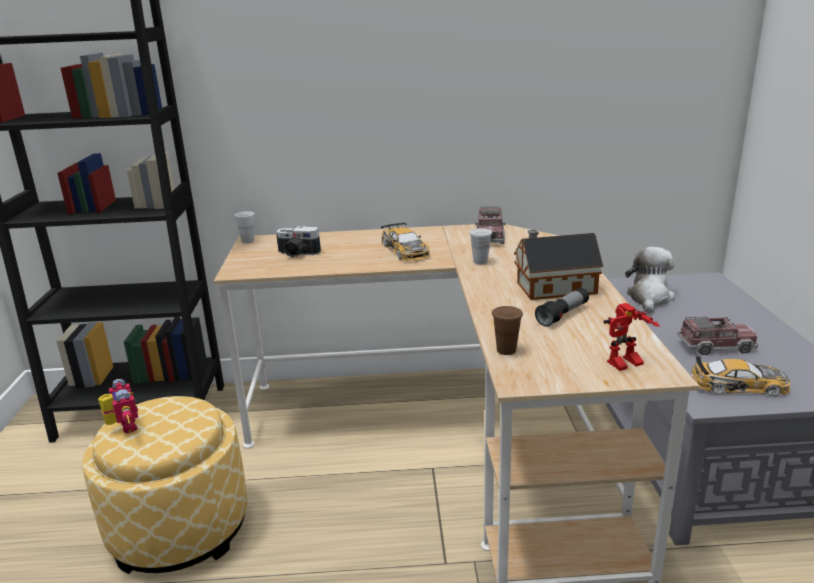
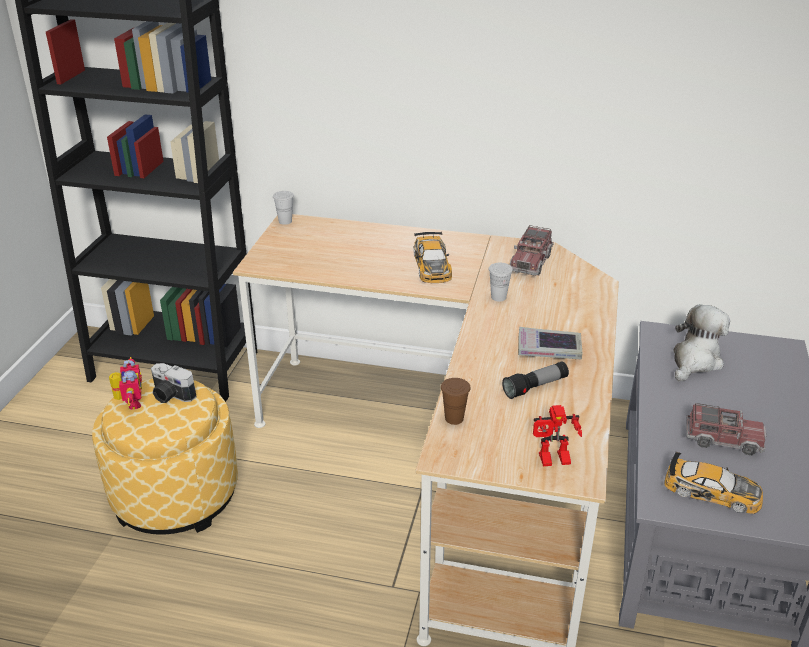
camera: 15 degrees right, 10 degrees up
camera [276,226,321,258] -> camera moved to [151,363,197,403]
toy house [514,230,603,300] -> book [518,327,583,360]

